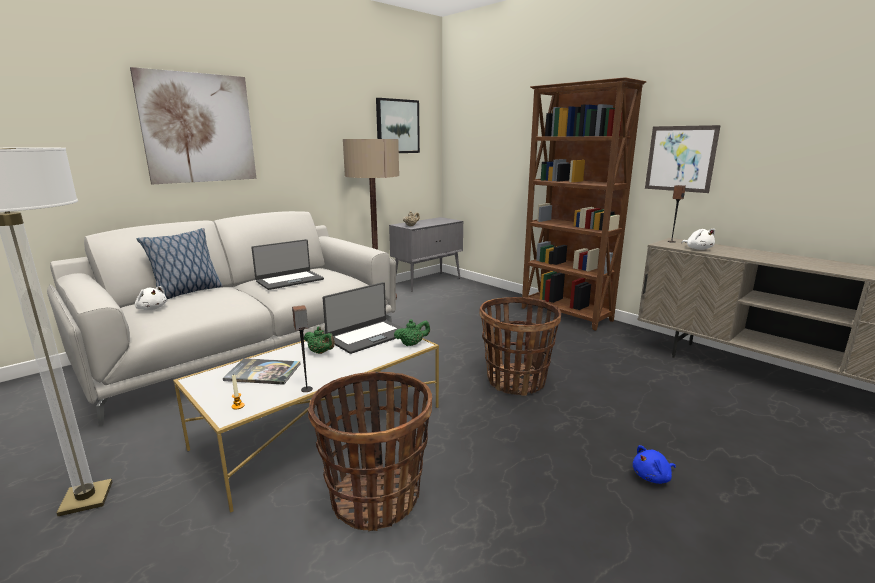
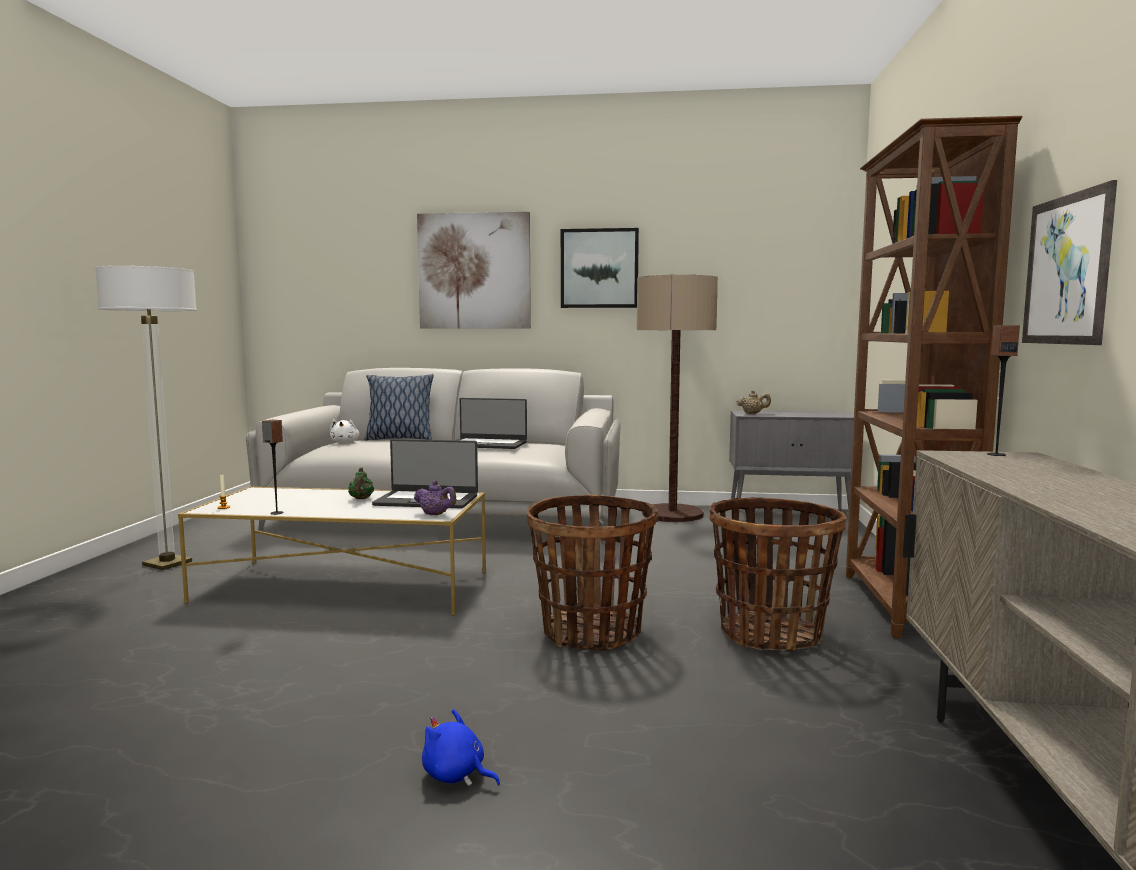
camera: 50 degrees right, 10 degrees down
book [223,358,300,385] -> none
basket [308,372,432,532] -> basket moved to [709,497,847,651]
picture [376,98,420,153] -> picture moved to [561,228,639,308]
green teapot [394,319,430,346] -> purple teapot [414,480,456,515]
white plush toy [681,228,715,250] -> none

